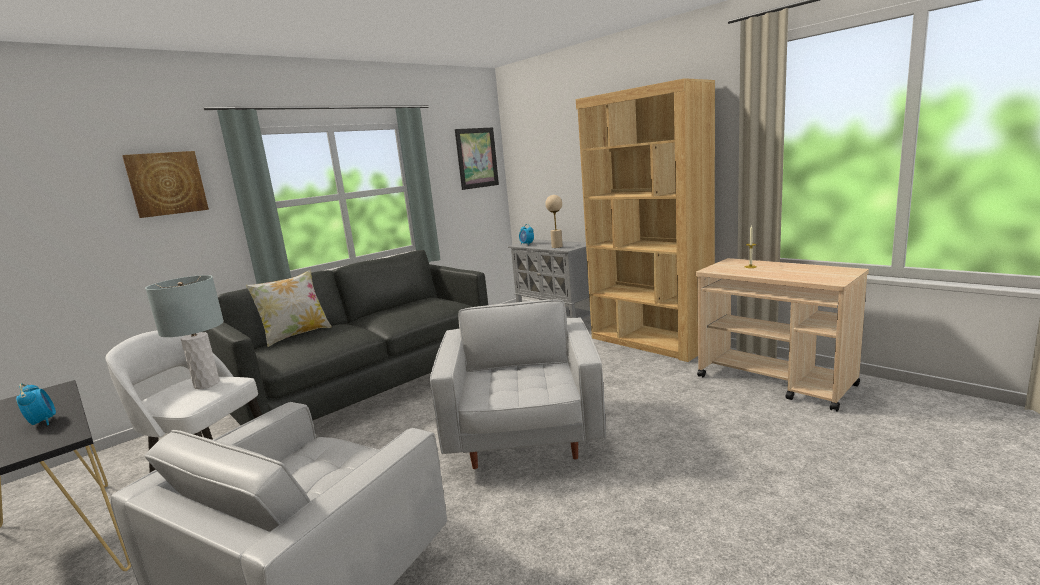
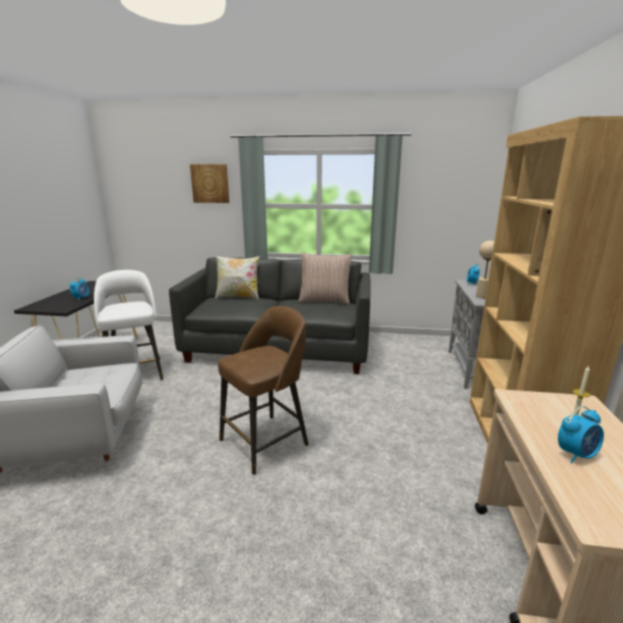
camera: 50 degrees right, 5 degrees up
grey table lamp [145,275,224,389] -> none
white armchair [430,300,605,469] -> brown stool [218,306,309,475]
picture [455,127,499,190] -> none
none -> pillow [298,253,352,304]
none -> alarm clock [558,406,604,463]

